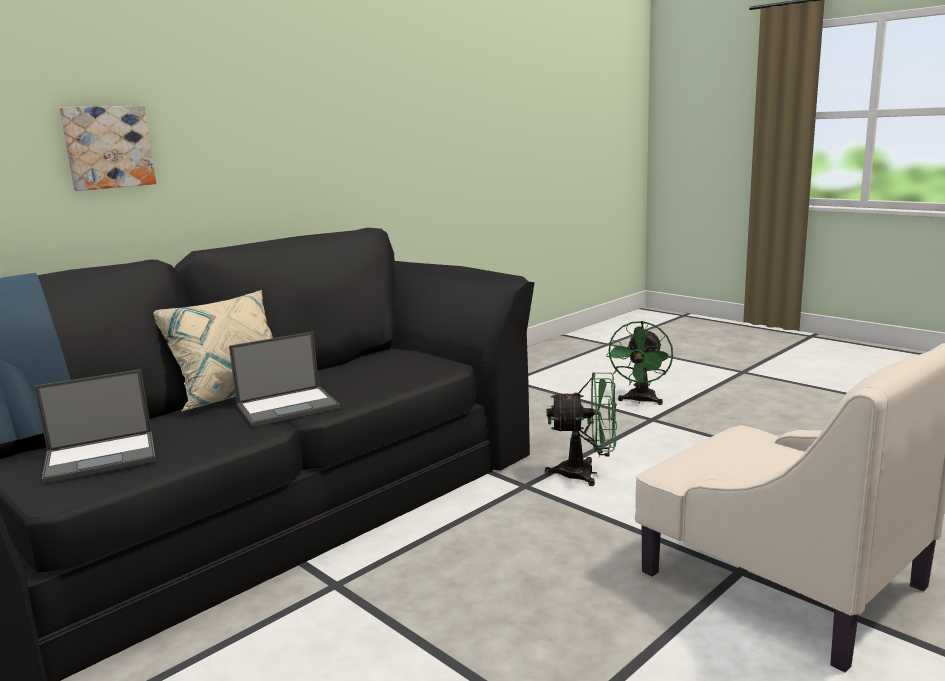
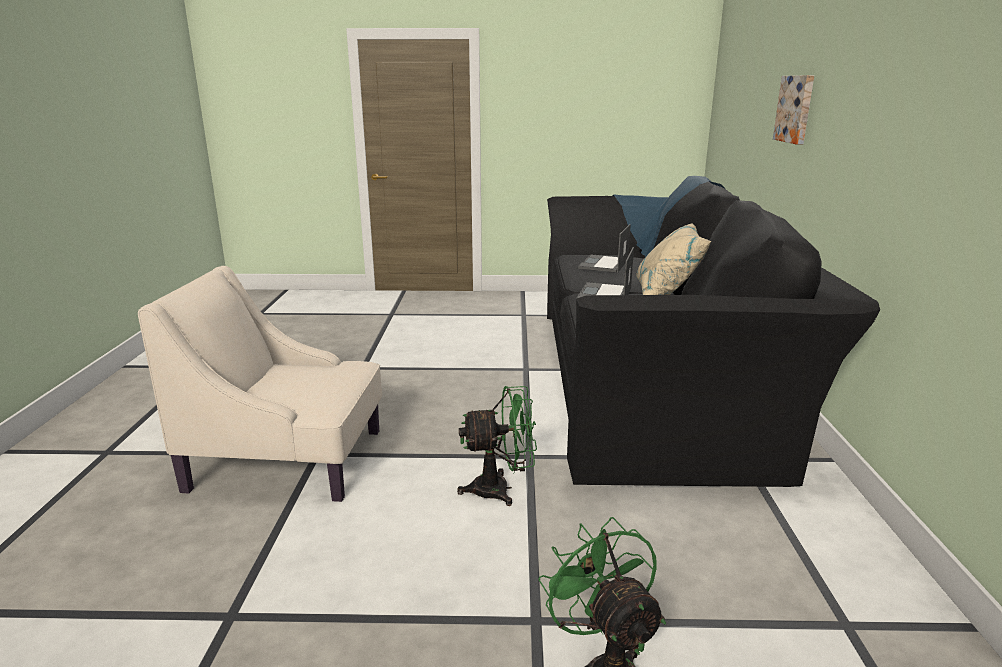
camera: 135 degrees right, 5 degrees up
green fan [545,372,617,486] -> green fan turned 150 degrees counterclockwise [457,386,537,506]

